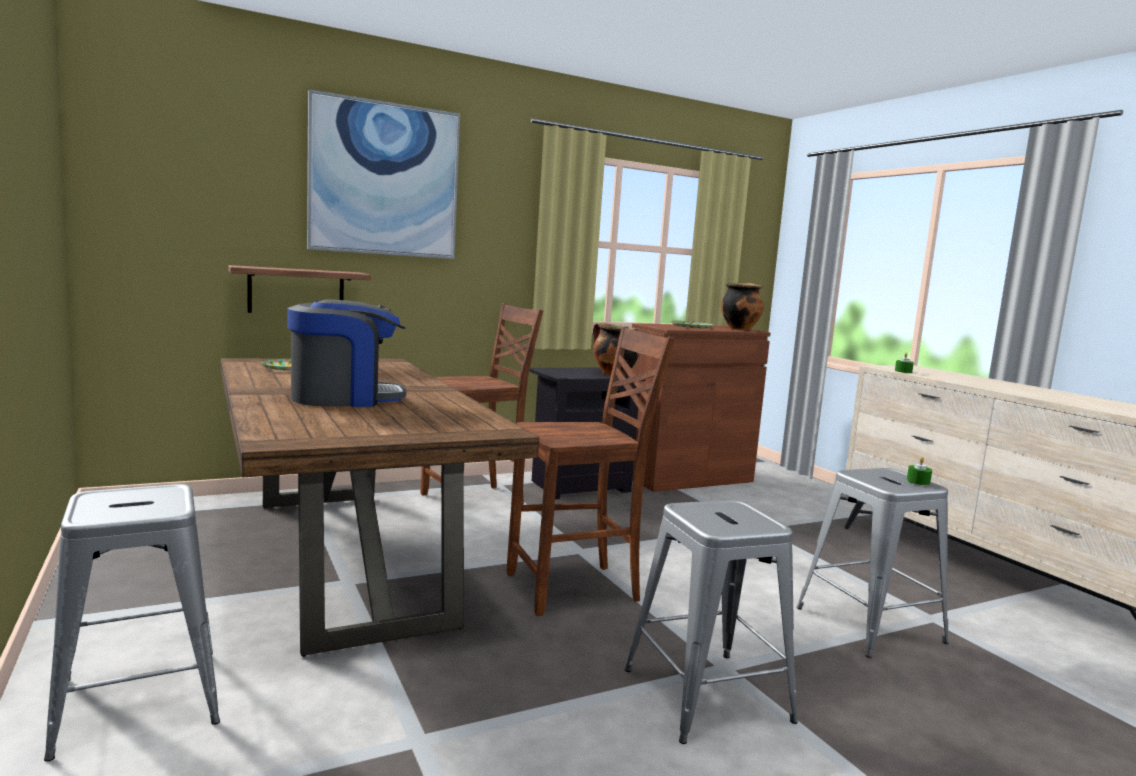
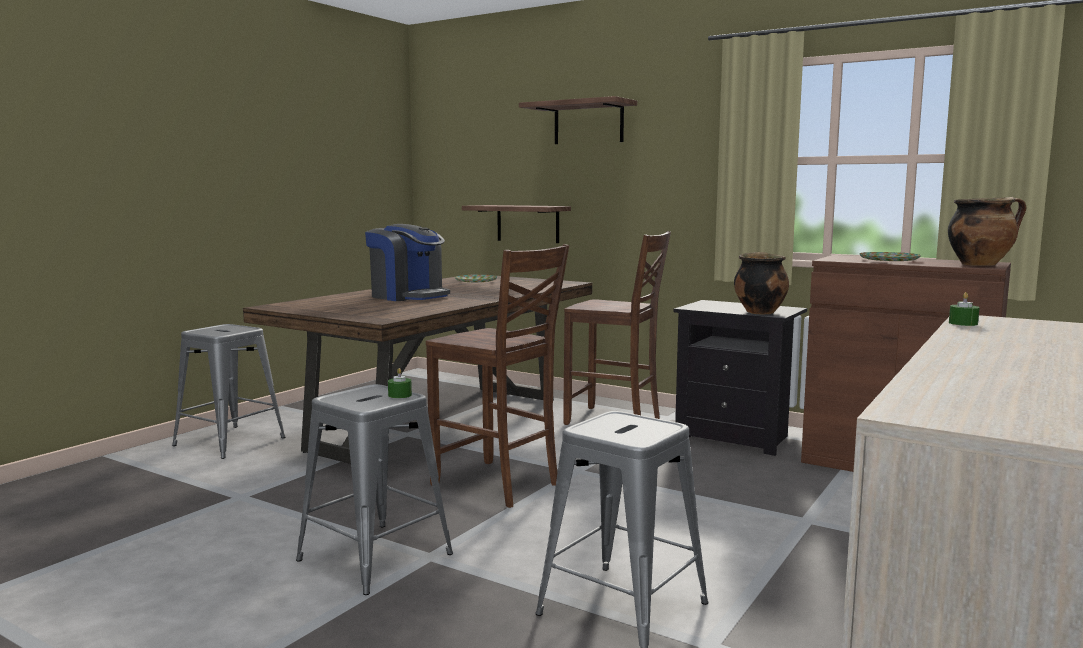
camera: 60 degrees right, 0 degrees up
picture [307,89,460,259] -> shelf [519,96,637,144]
green candle [907,457,932,485] -> green candle moved to [388,368,412,398]

